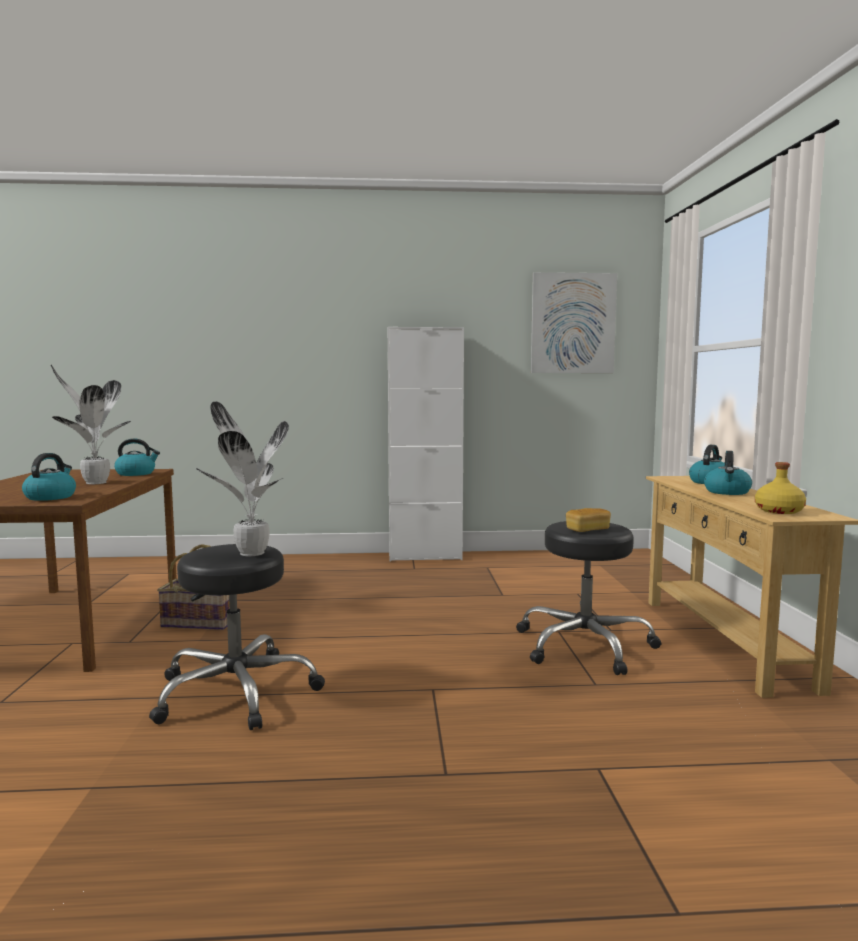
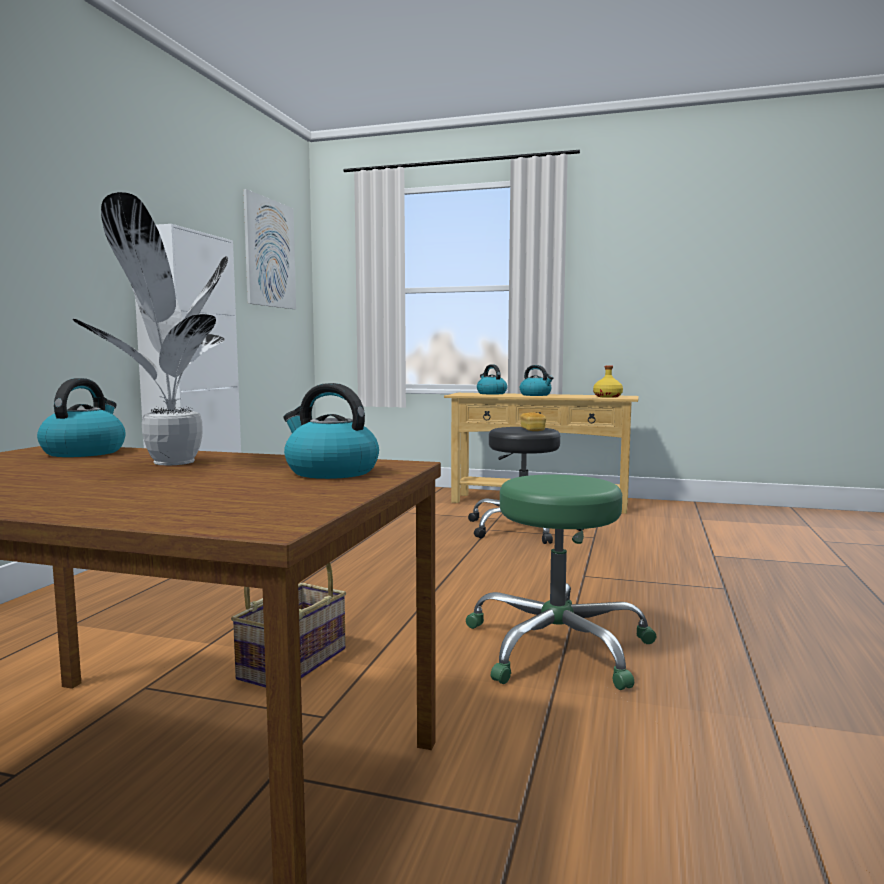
camera: 70 degrees left, 0 degrees up
black stool [149,544,325,730] -> green stool [466,474,657,690]
potted plant [195,401,289,556] -> none

